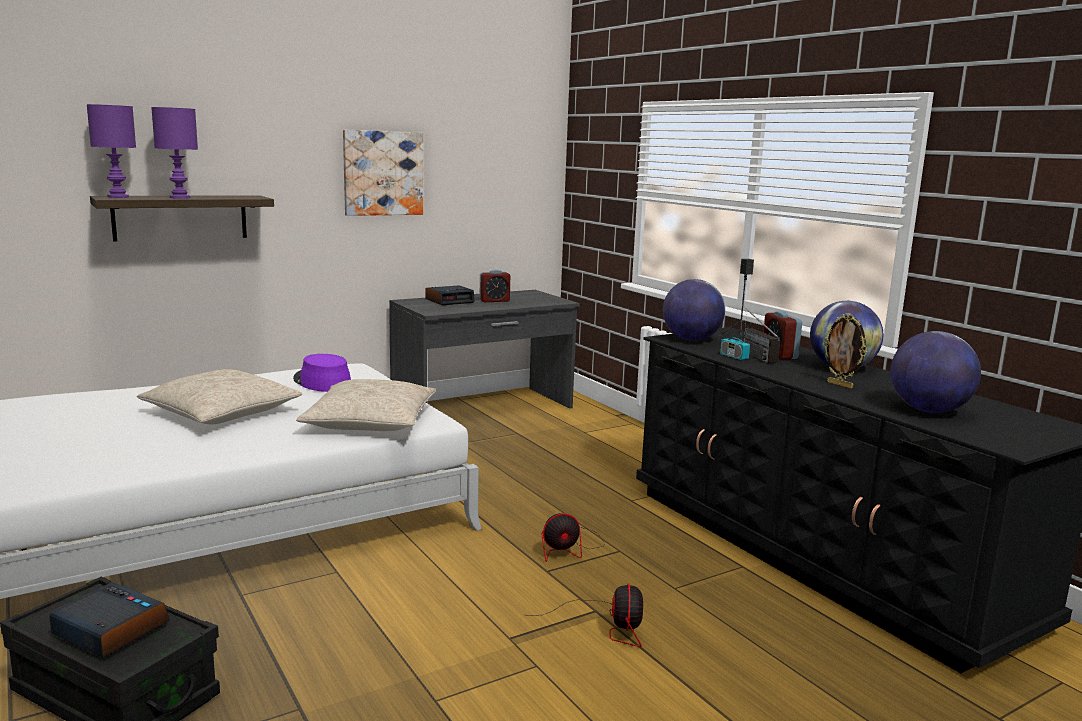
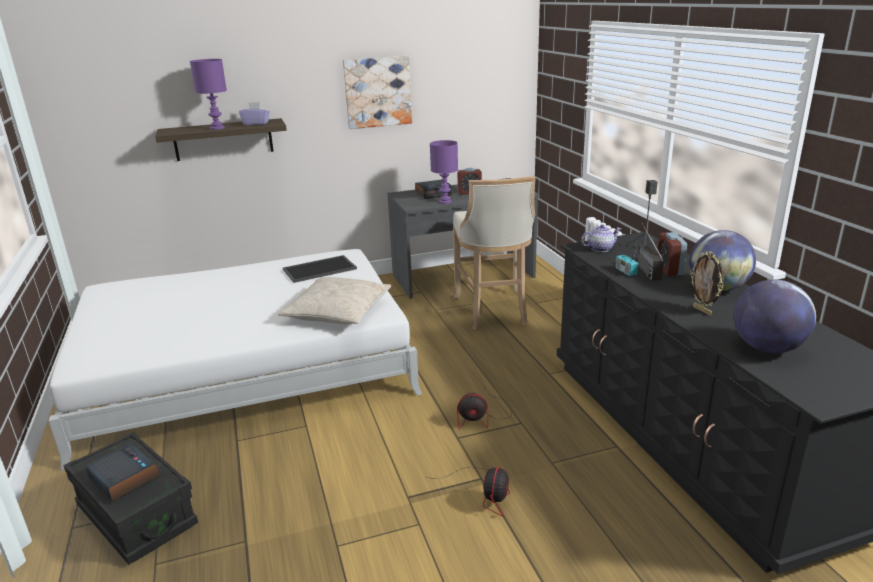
camera: 15 degrees right, 10 degrees up
purple table lamp [87,104,136,198] -> purple table lamp moved to [430,140,458,204]
beige pillow [137,369,302,424] -> none
purple hat [293,354,351,392] -> tray [283,255,357,283]
globe [663,279,725,341] -> teapot [581,224,621,252]
none -> purple tissue box [239,102,270,125]
none -> beige stool [453,176,536,330]

